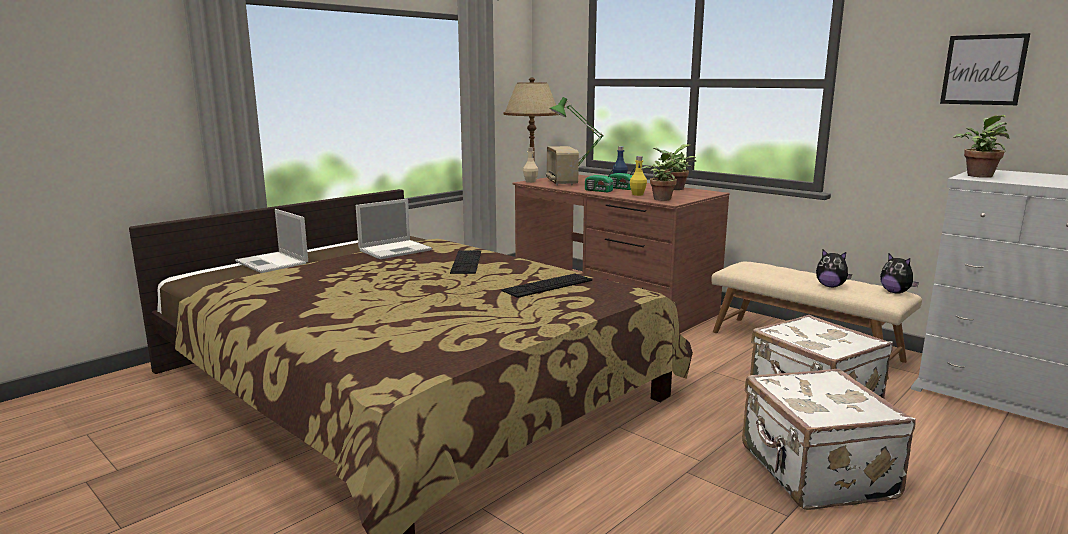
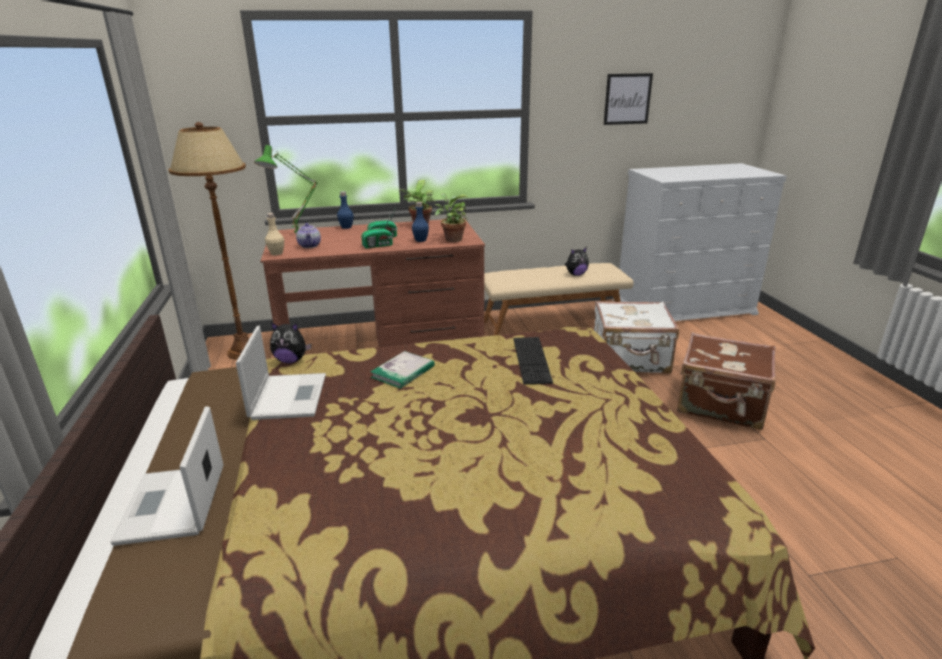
camera: 55 degrees left, 10 degrees up
laptop [235,209,308,273] -> laptop turned 90 degrees clockwise [110,406,224,546]
keyboard [450,250,481,274] -> book [370,351,435,389]
radio [546,146,579,186] -> teapot [296,223,321,248]
yellow bottle [630,156,647,196] -> blue bottle [412,202,429,242]
white suitcase [742,369,916,510] -> brown suitcase [677,333,776,430]
plush toy [880,254,919,294] -> plush toy moved to [270,322,311,363]
potted plant [953,115,1010,178] -> none

